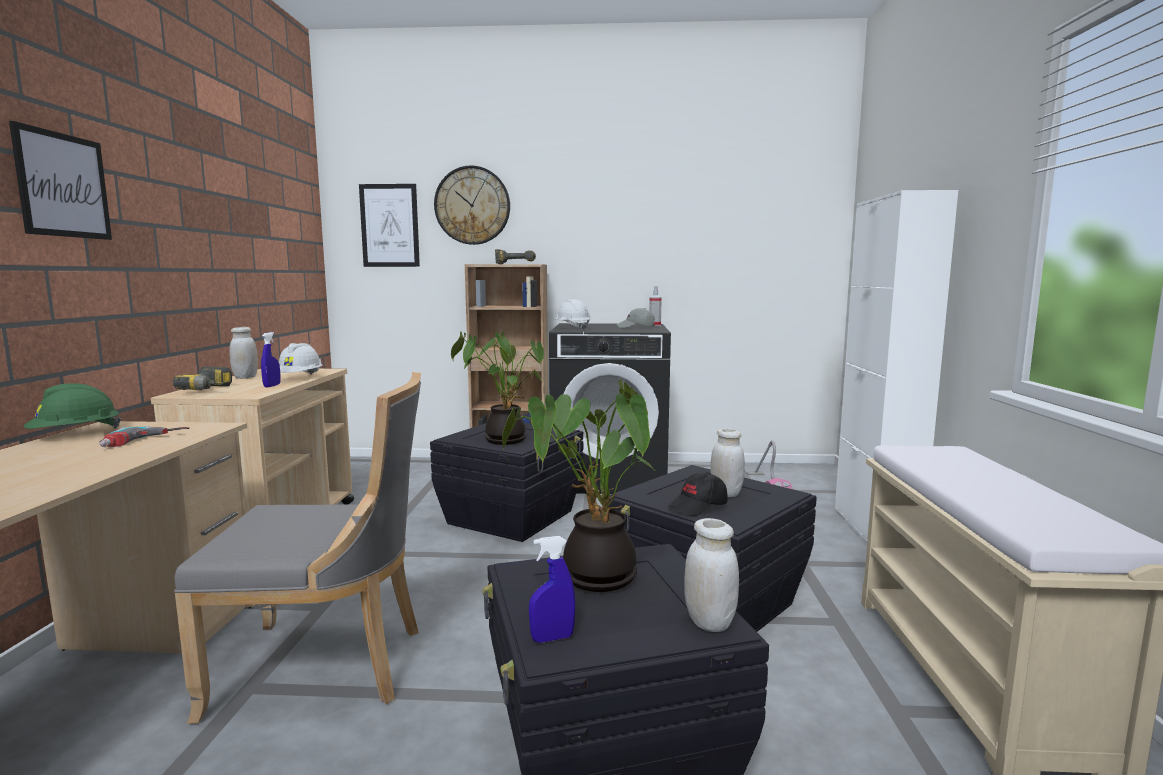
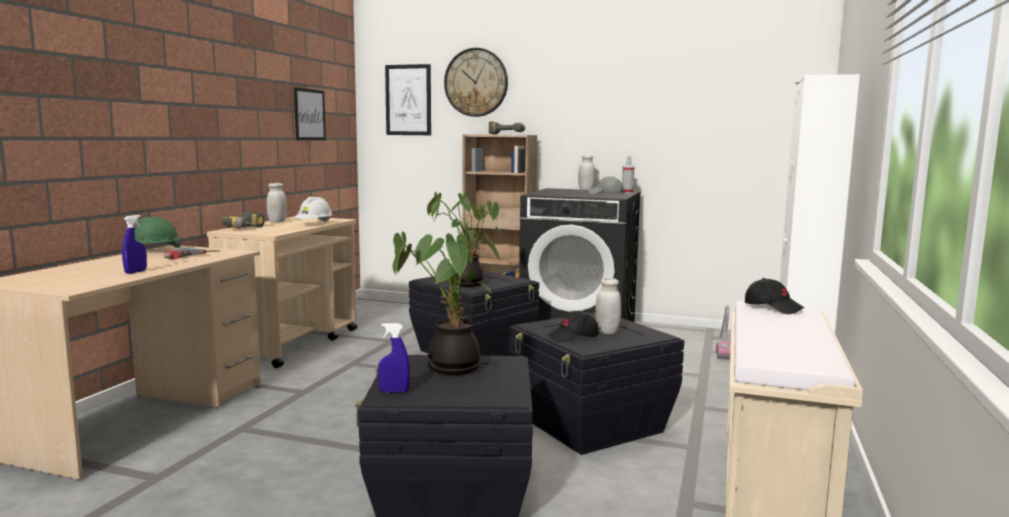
camera: 15 degrees right, 0 degrees up
picture [9,121,112,240] -> picture moved to [294,87,326,140]
grey chair [174,372,421,724] -> none
blue spray bottle [261,332,281,387] -> blue spray bottle moved to [122,215,147,274]
white hard hat [554,299,591,330] -> none
white jar [685,518,739,632] -> white jar moved to [578,155,595,191]
none -> black cap [745,278,804,314]

